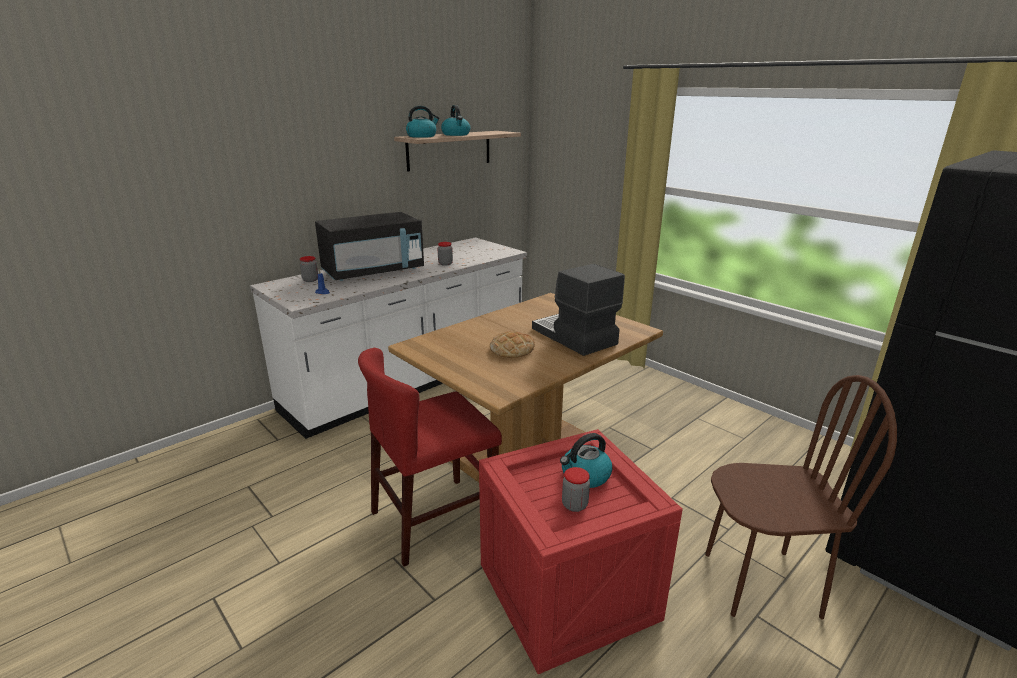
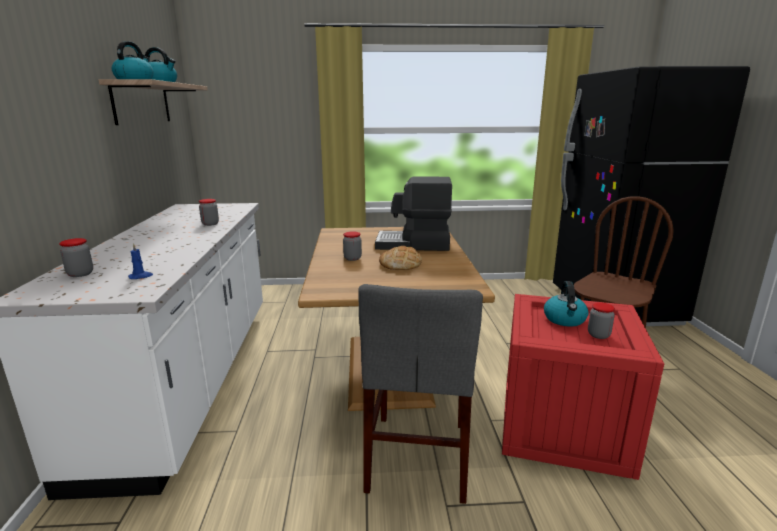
camera: 50 degrees left, 5 degrees down
black microwave [315,212,424,281] -> none
red chair [358,348,502,567] -> grey chair [358,284,483,504]
none -> jar [343,231,362,261]

